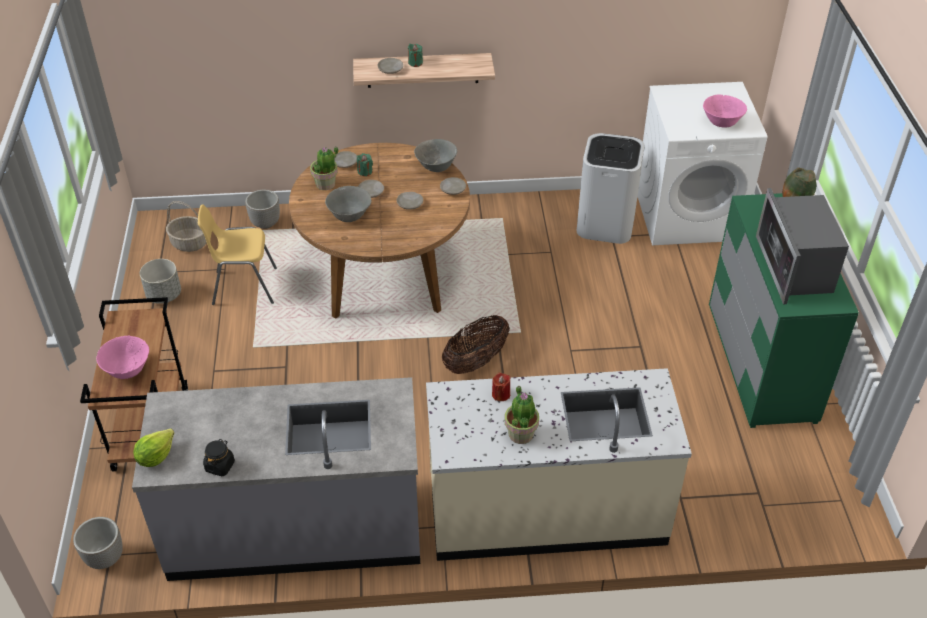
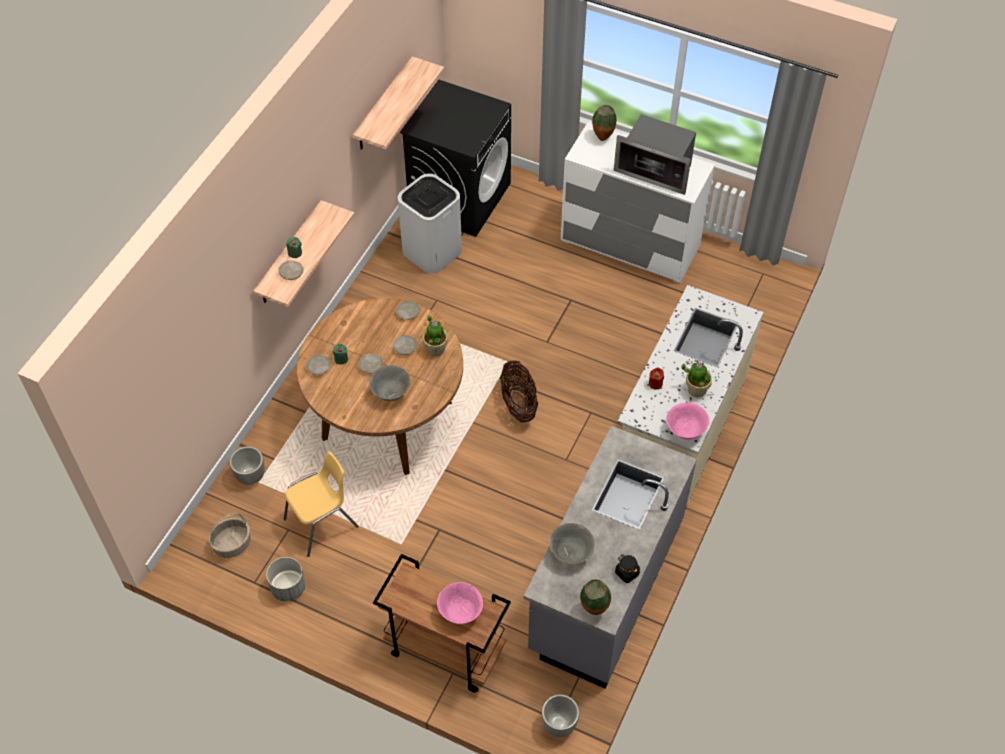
camera: 60 degrees left, 10 degrees up
lettuce [133,428,174,467] -> vase [580,579,611,615]
yellow chair [198,204,277,305] -> yellow chair turned 150 degrees counterclockwise [284,451,359,557]
potted plant [310,146,338,190] -> potted plant moved to [423,315,448,356]
grey bowl [414,139,457,172] -> grey bowl moved to [549,523,595,564]
white washing machine [638,82,768,245] -> black washing machine [400,79,511,237]
pink bowl [703,95,747,127] -> pink bowl moved to [666,402,709,440]
green dresser [709,193,859,428] -> white dresser [561,122,715,283]
none -> shelf [353,56,444,150]

